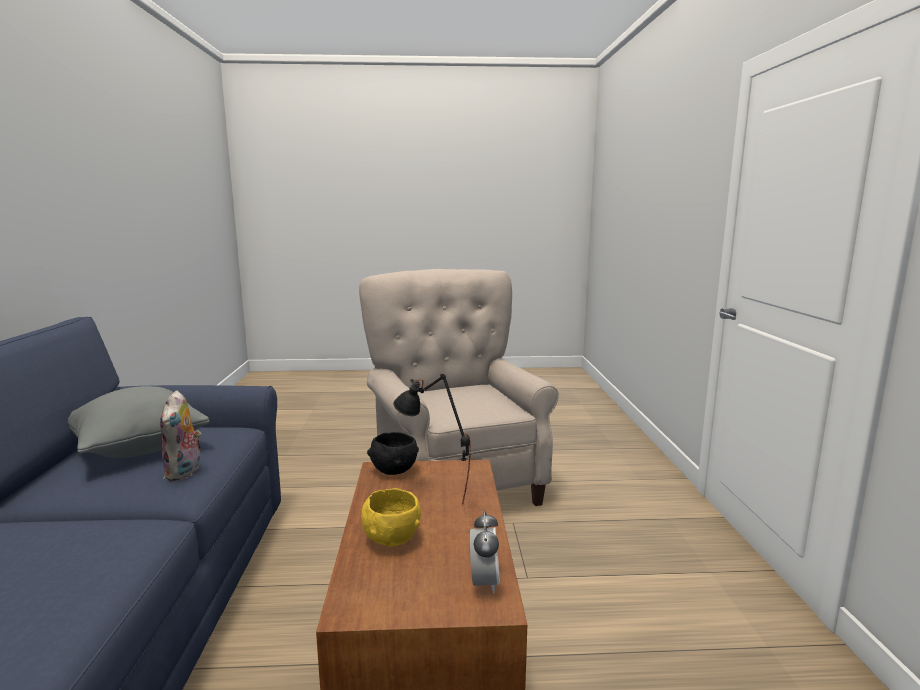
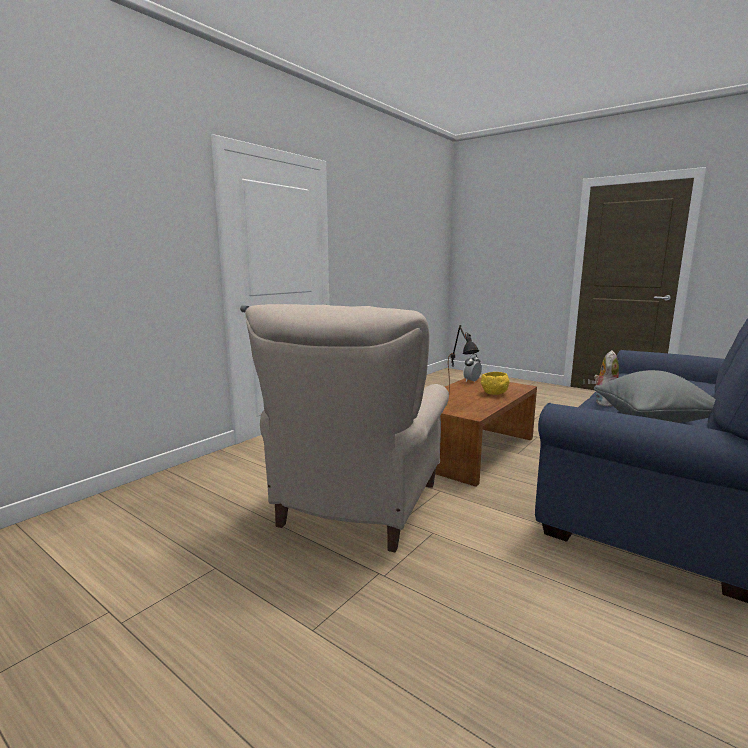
camera: 140 degrees left, 0 degrees up
black bowl [367,432,419,475] -> none

